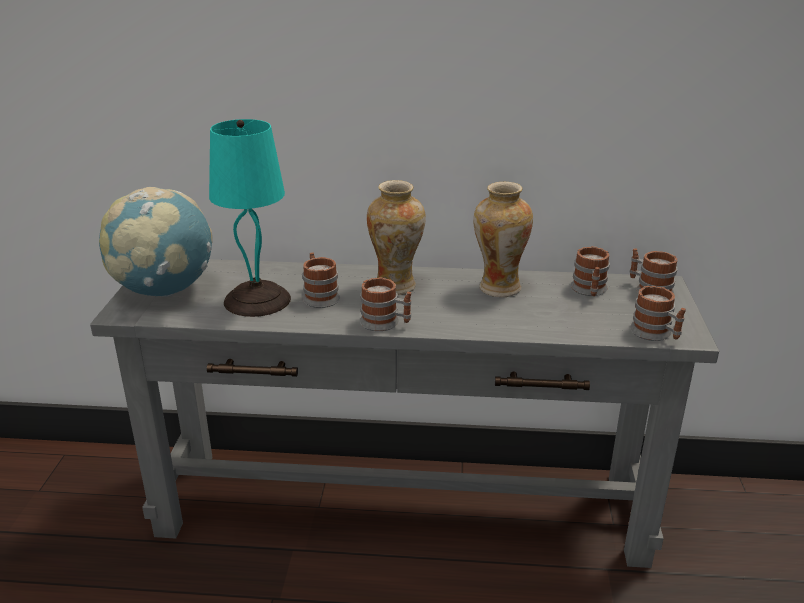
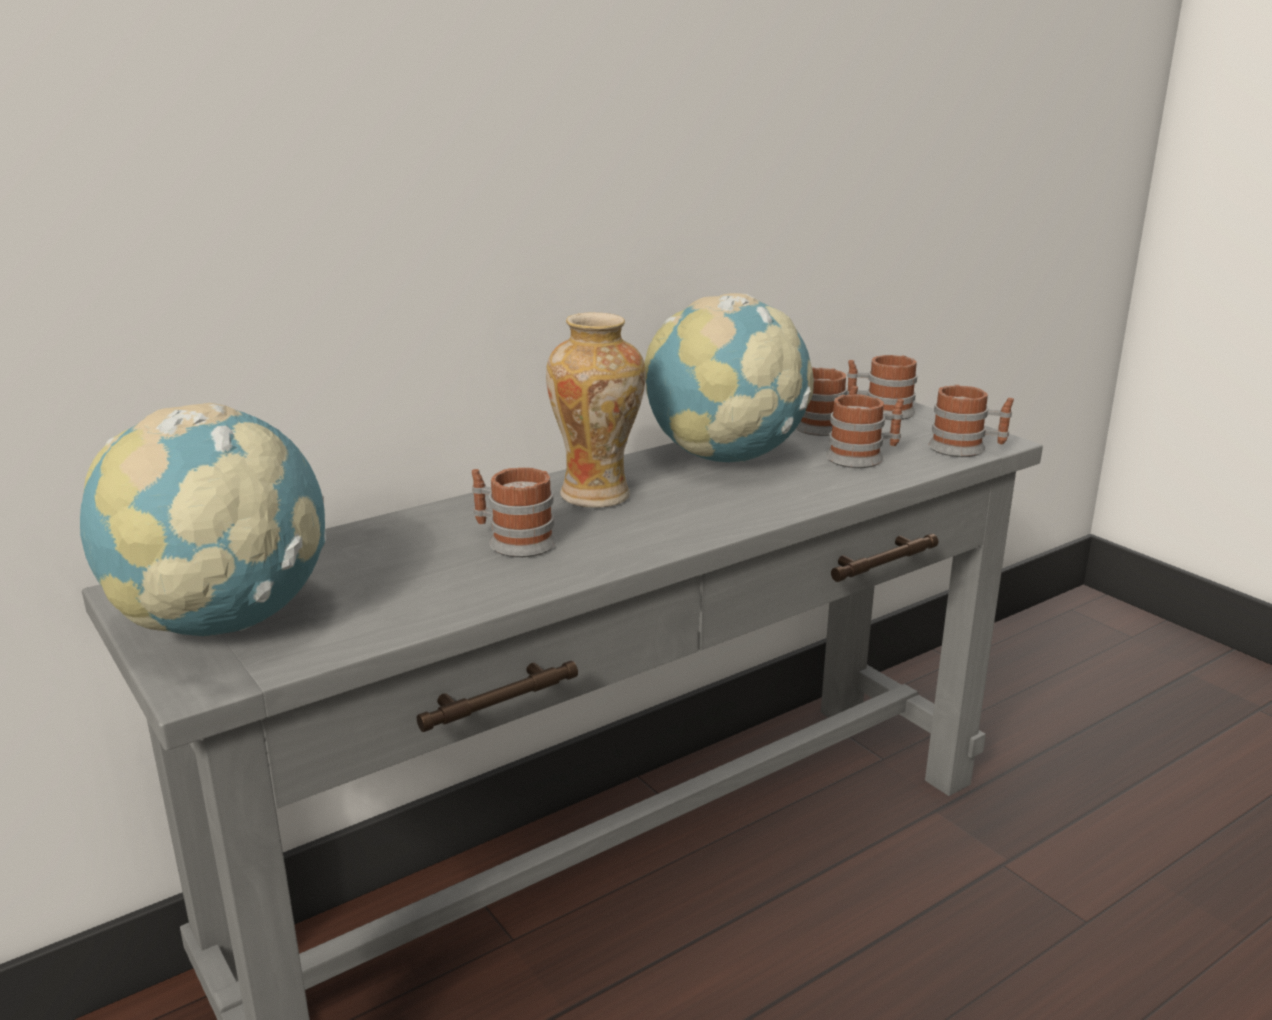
camera: 40 degrees left, 5 degrees down
turquoise table lamp [209,119,291,317] -> none
mug [360,277,411,331] -> mug moved to [826,394,904,468]
vase [473,182,533,297] -> globe [644,293,814,462]

